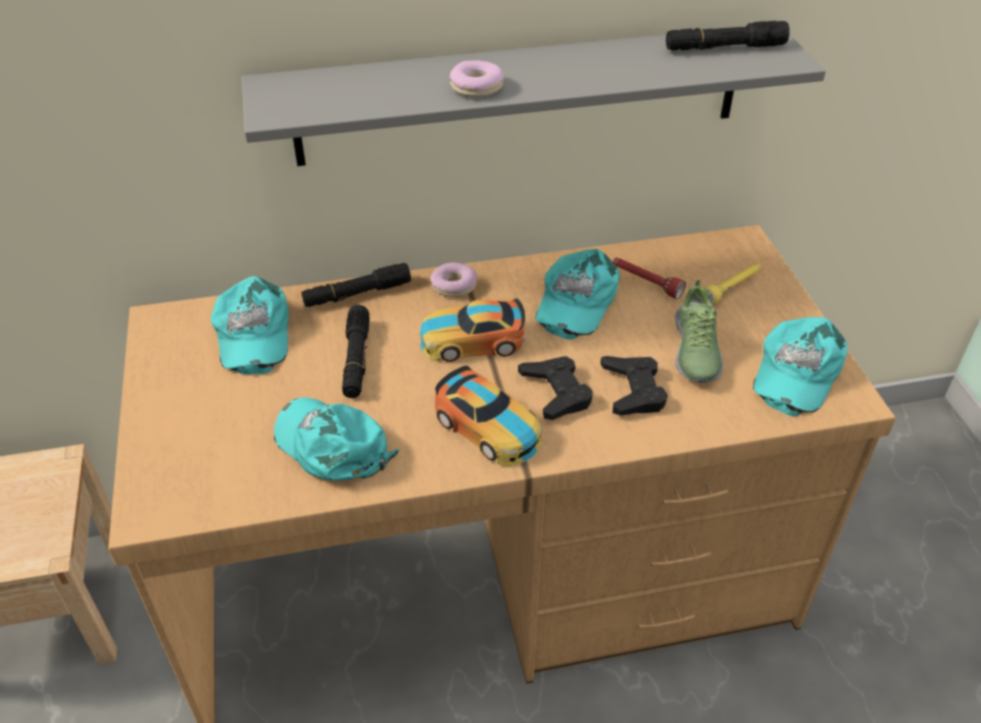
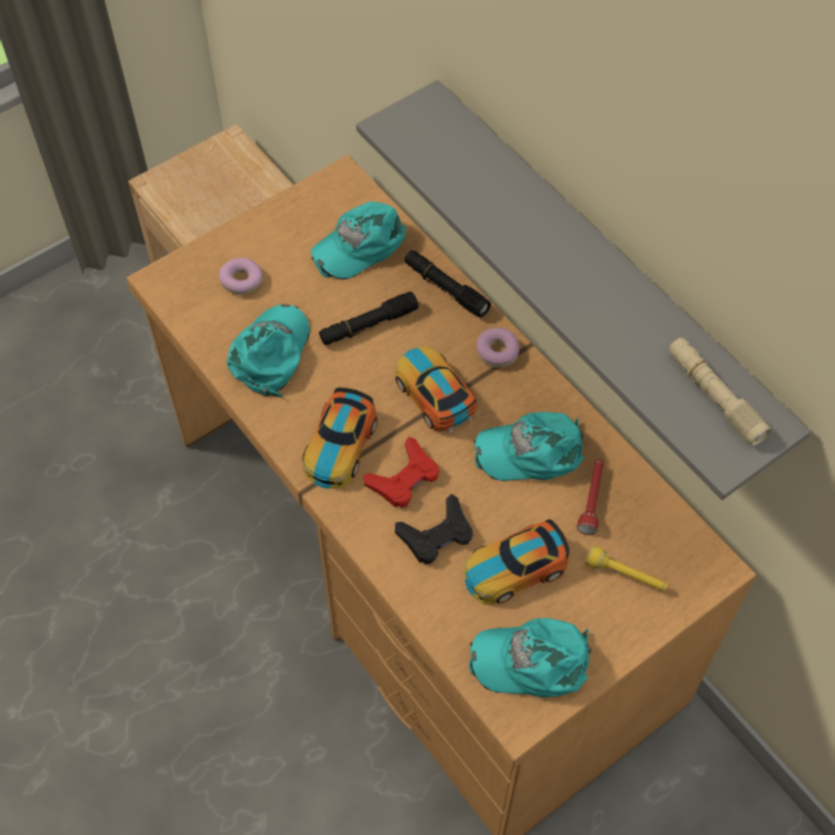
camera: 65 degrees right, 15 degrees up
donut [450,61,504,98] -> donut moved to [219,258,263,295]
black game controller [518,356,593,420] -> red game controller [363,437,439,508]
black flashlight [666,21,790,50] -> beige flashlight [669,338,771,446]
shoe [675,280,723,383] -> toy car [464,519,570,605]

